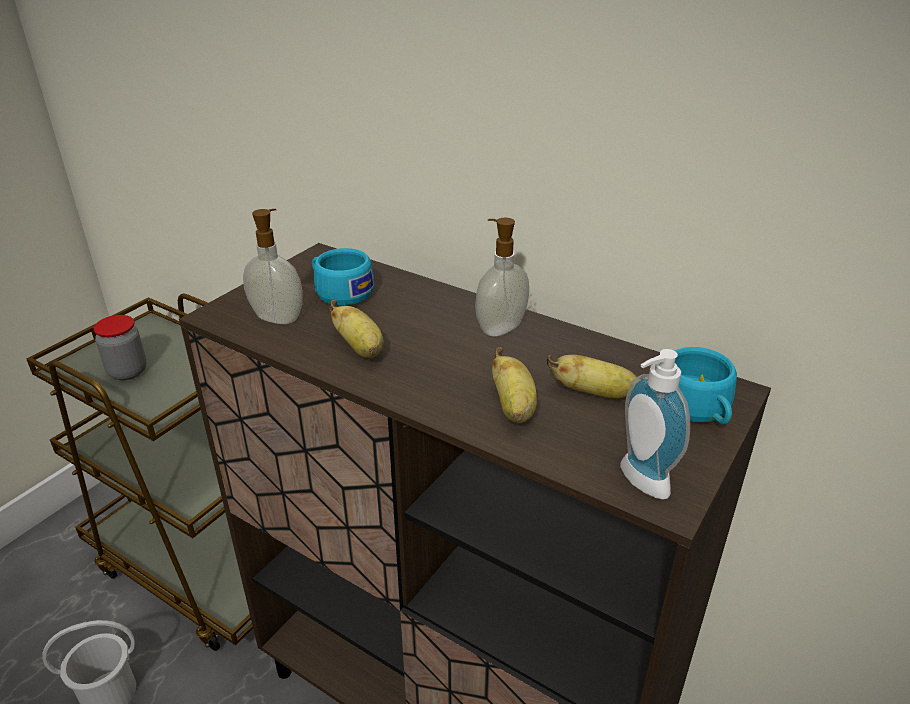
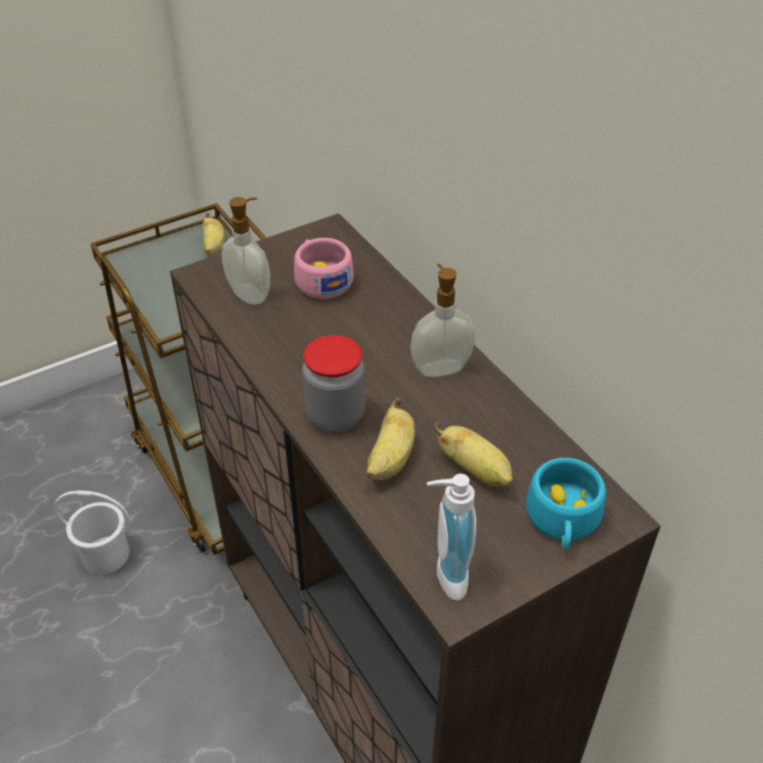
camera: 25 degrees right, 10 degrees up
jar [93,315,147,380] -> jar moved to [302,335,365,432]
turquoise cup [312,248,374,305] -> pink cup [294,238,354,299]
banana [329,300,384,358] -> banana moved to [202,213,225,256]

